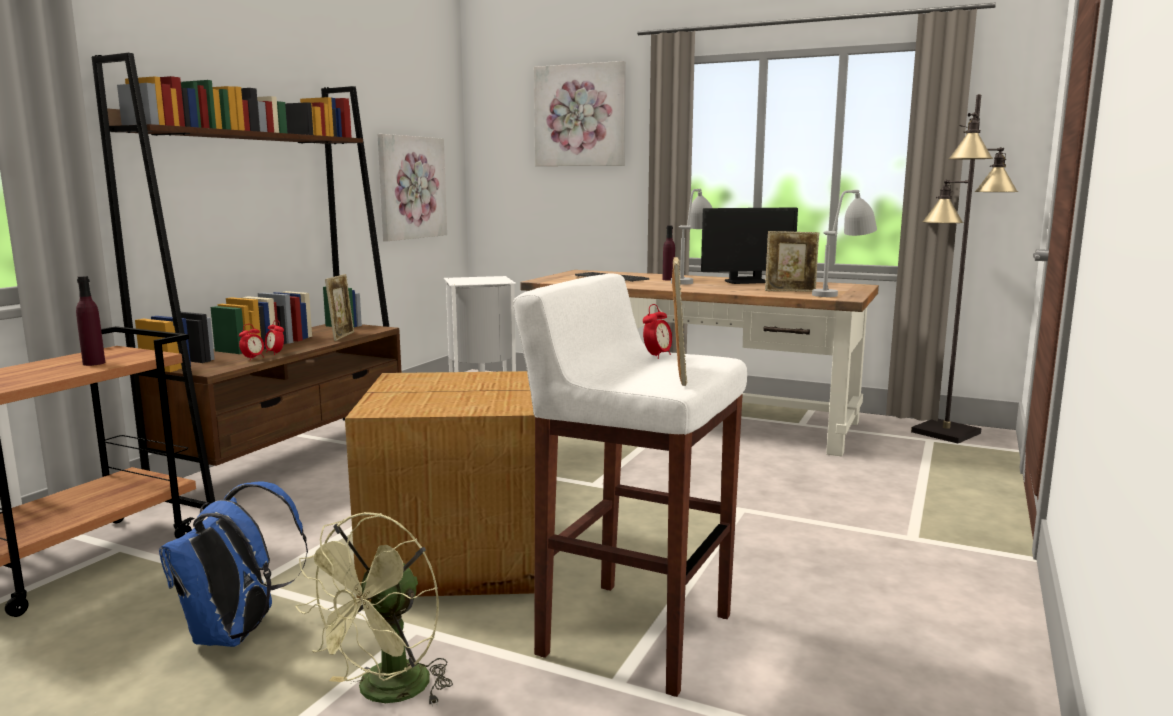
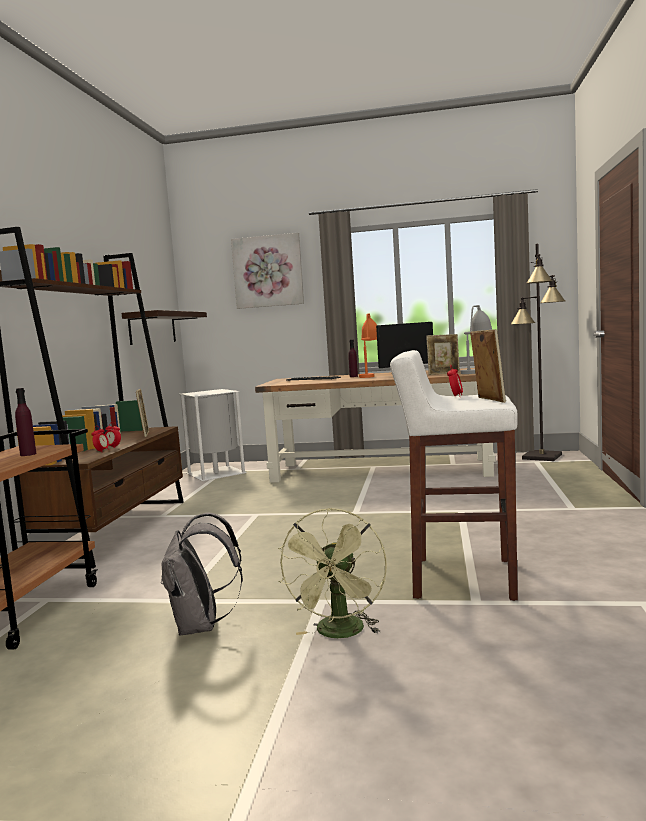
camera: 15 degrees left, 5 degrees down
blue backpack [159,481,308,647] -> grey backpack [161,513,243,636]
cardboard box [345,371,535,598] -> none
picture [377,134,447,241] -> shelf [122,310,207,345]
grey table lamp [671,189,712,285] -> orange table lamp [359,313,377,378]

